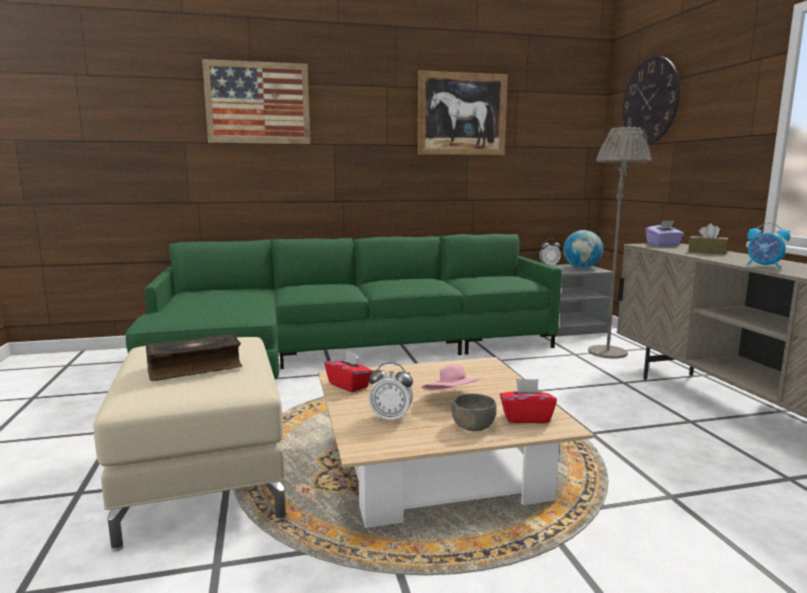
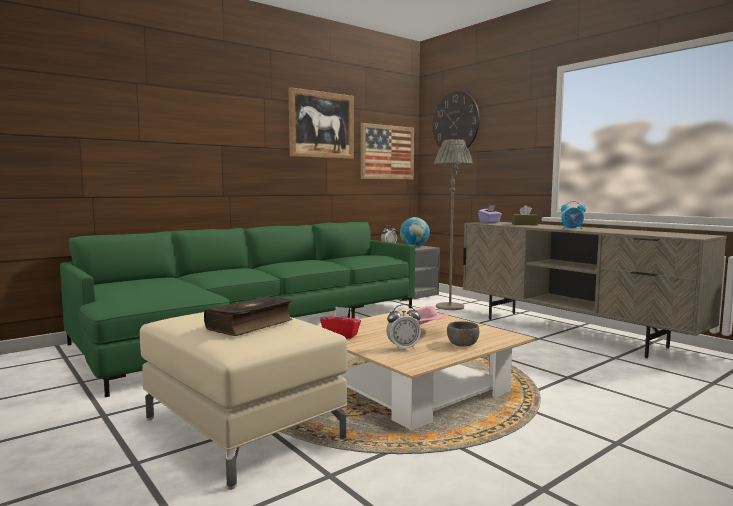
camera: 25 degrees left, 5 degrees down
picture [202,59,310,144] -> picture moved to [361,123,414,180]
red tissue box [500,379,557,423] -> none

